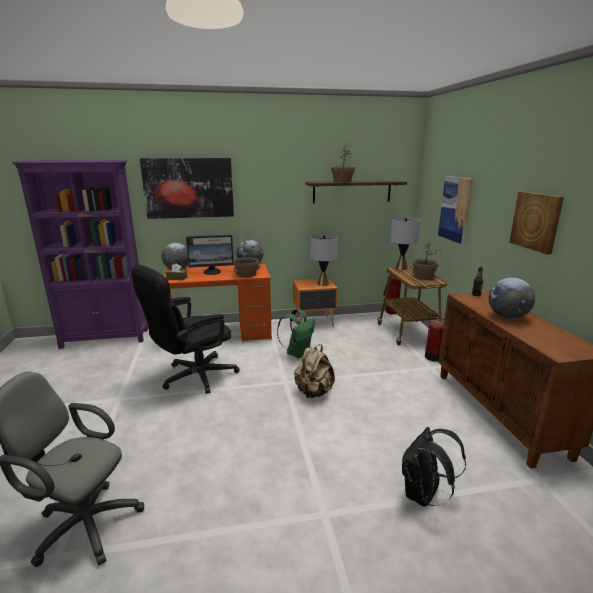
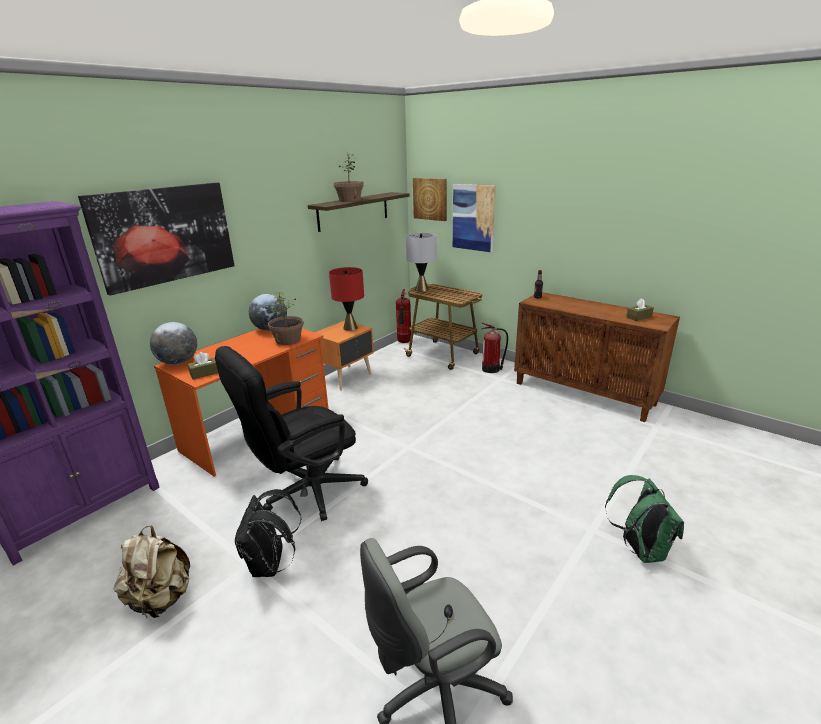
camera: 40 degrees left, 5 degrees up
black office chair [132,265,240,394] -> black office chair turned 45 degrees clockwise [215,346,368,521]
monitor [186,235,234,275] -> none
green backpack [277,309,315,358] -> green backpack moved to [605,475,684,563]
beige backpack [294,345,335,398] -> beige backpack moved to [113,525,190,619]
grey table lamp [310,234,338,286] -> red table lamp [329,267,364,331]
black backpack [402,427,466,507] -> black backpack moved to [235,489,302,577]
potted plant [412,241,441,279] -> none
globe [488,278,535,319] -> none
picture [509,191,564,254] -> picture moved to [413,178,447,221]
none -> brown tissue box [626,298,654,321]

